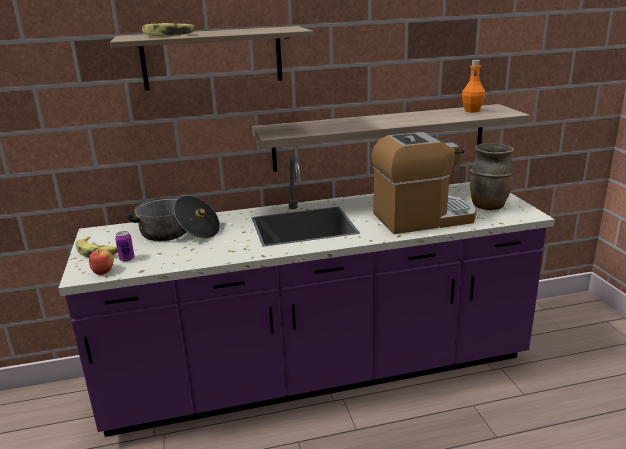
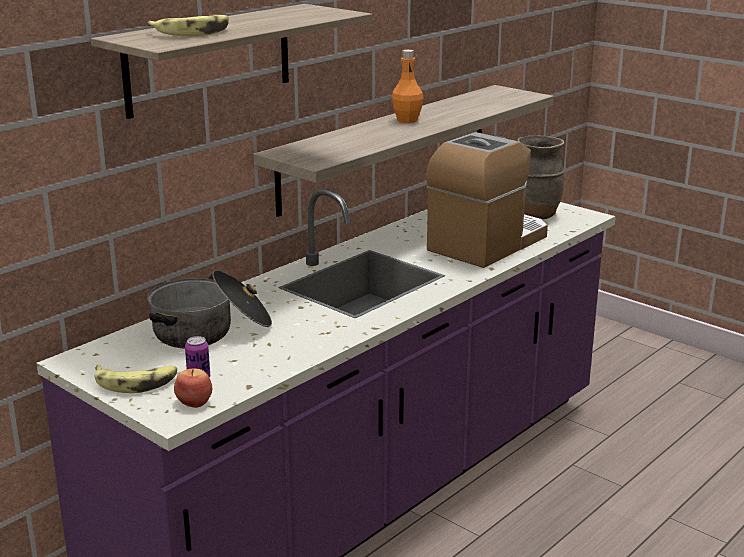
camera: 35 degrees left, 0 degrees up
orange bottle [462,60,485,113] -> orange bottle moved to [392,50,423,123]

